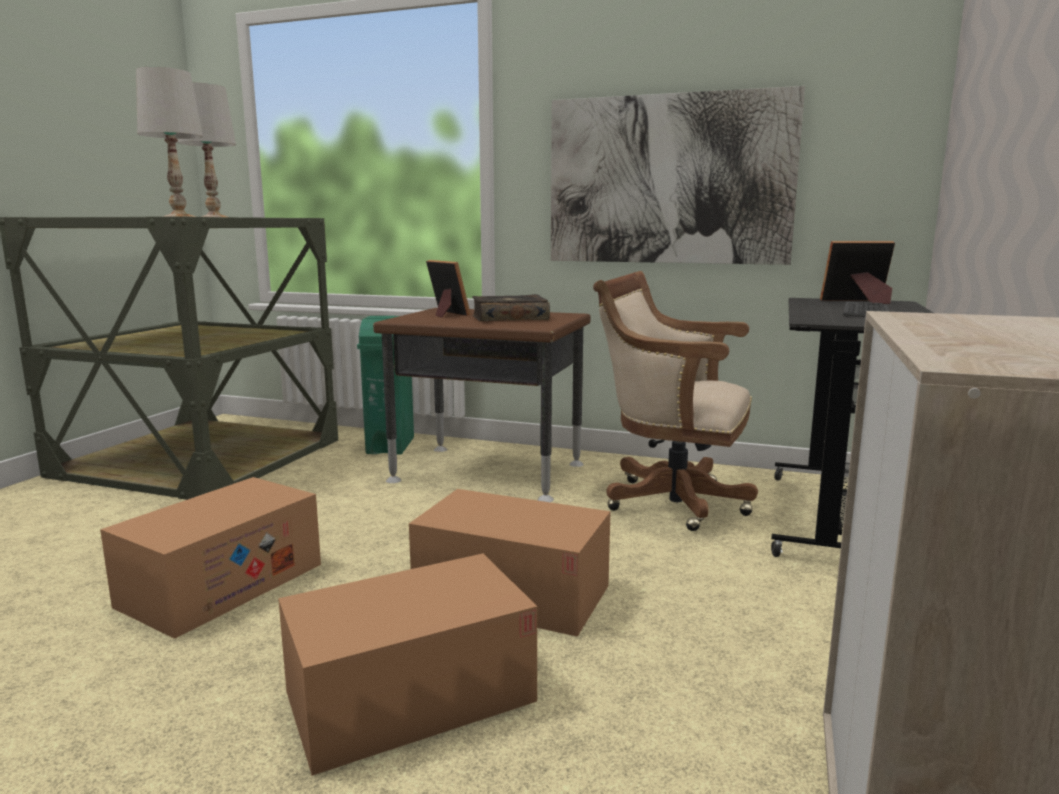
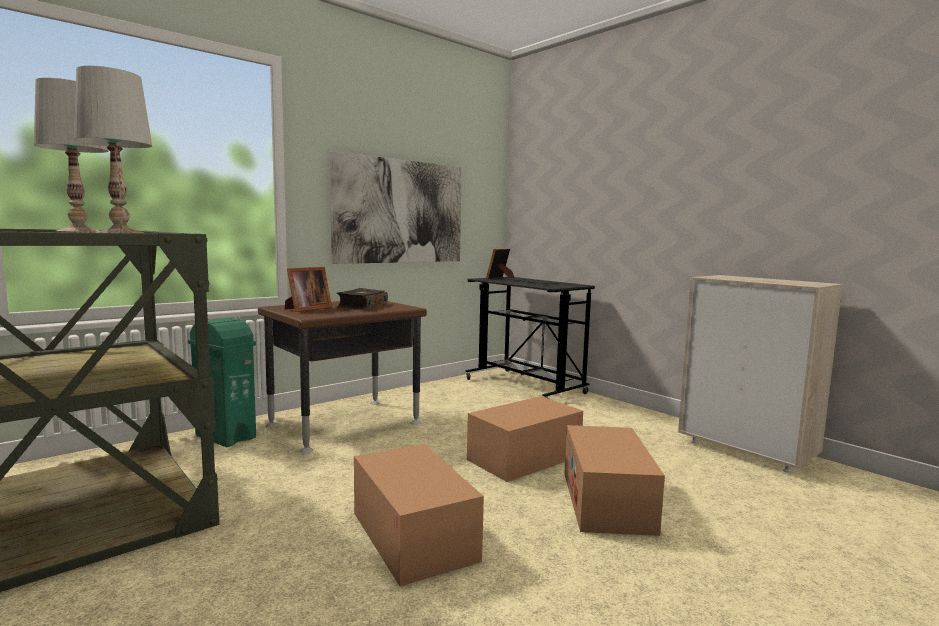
camera: 60 degrees left, 5 degrees down
picture frame [426,260,471,318] -> picture frame turned 135 degrees clockwise [285,267,332,312]
office chair [593,271,758,531] -> none

